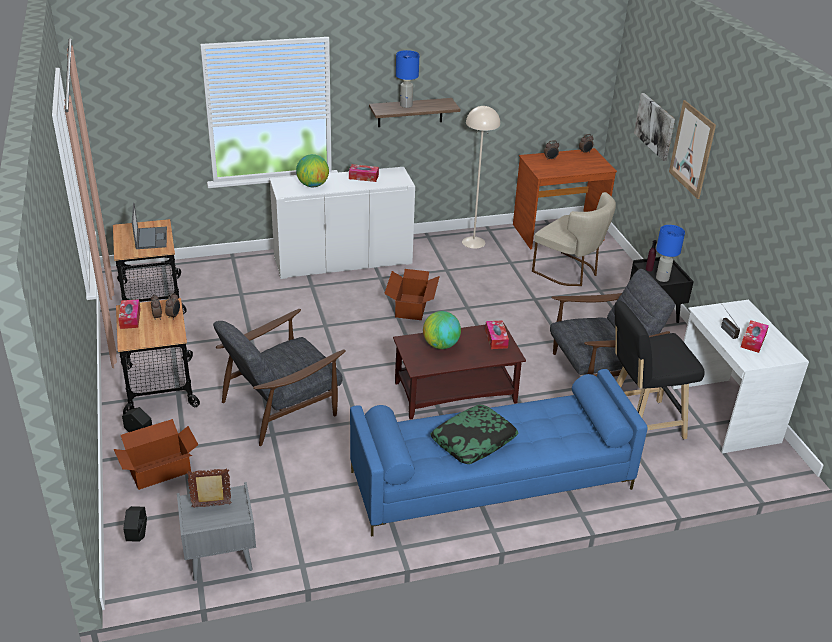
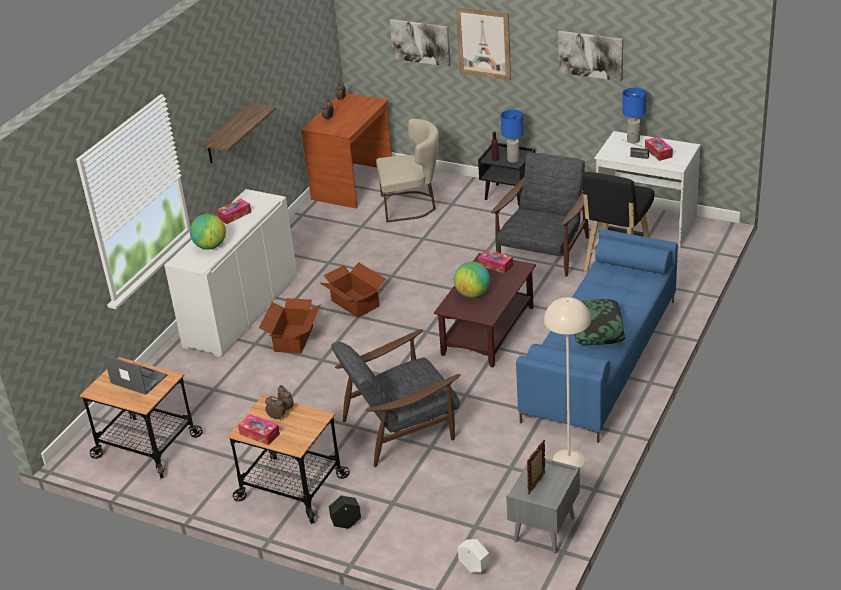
camera: 45 degrees left, 0 degrees up
cardboard box [114,419,199,490] -> cardboard box moved to [259,298,321,354]
black planter [123,506,147,542] -> white planter [458,539,490,573]
grey armchair [213,309,346,446] -> grey armchair turned 60 degrees clockwise [331,329,460,467]
blue table lamp [396,50,419,108] -> blue table lamp moved to [622,88,646,143]
beige floor lamp [462,106,500,249] -> beige floor lamp moved to [544,297,591,467]
none -> picture [558,31,623,81]

